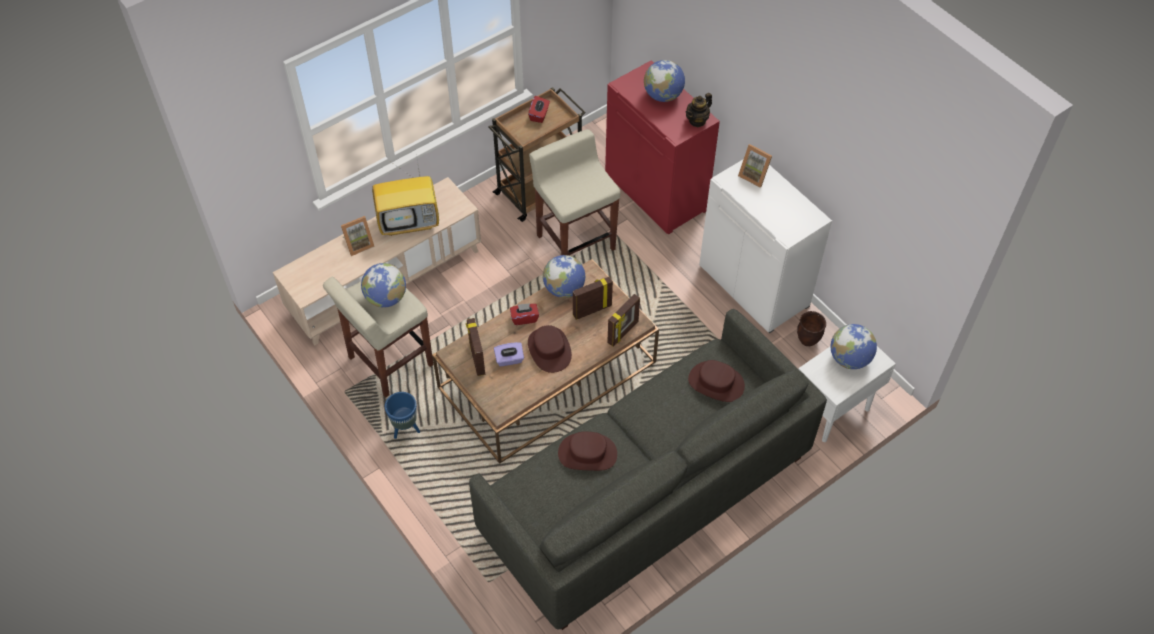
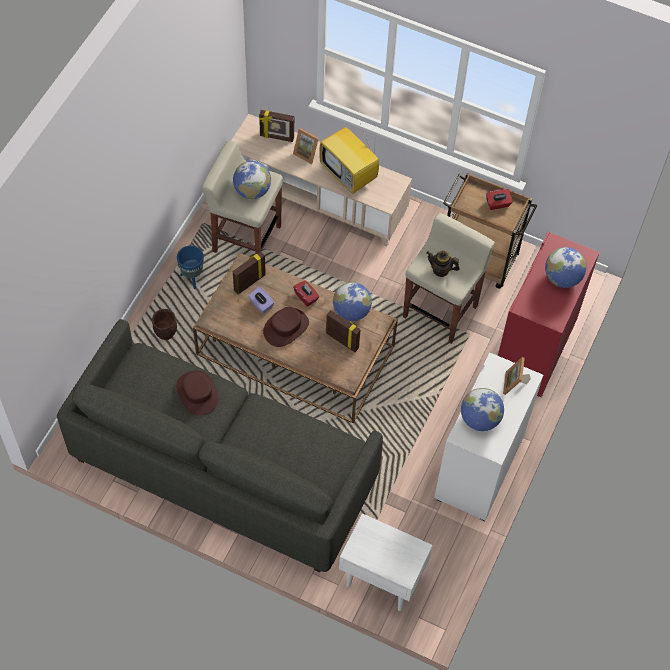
camera: 60 degrees right, 5 degrees up
picture frame [607,294,640,347] -> picture frame moved to [259,110,294,142]
teapot [686,93,712,127] -> teapot moved to [426,251,460,277]
brown hat [688,360,745,402] -> none
brown planter [797,311,826,346] -> brown planter moved to [152,309,177,340]
globe [830,324,877,369] -> globe moved to [461,388,504,431]

